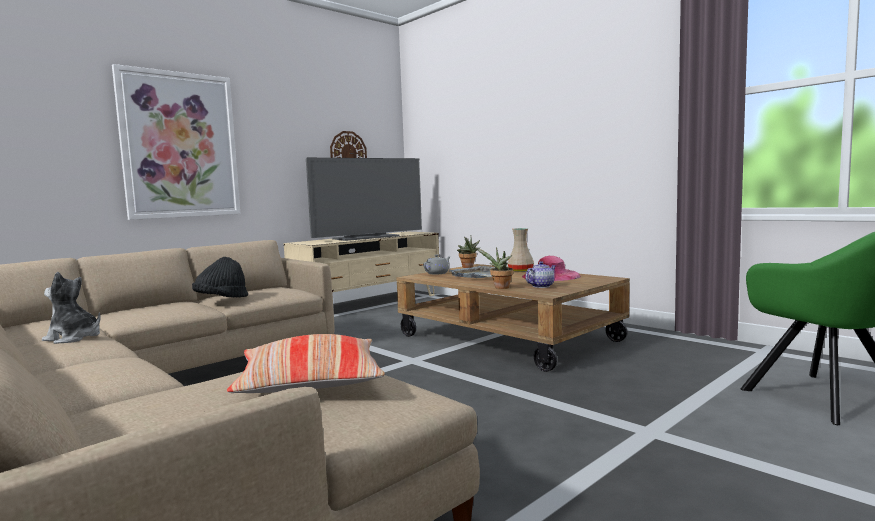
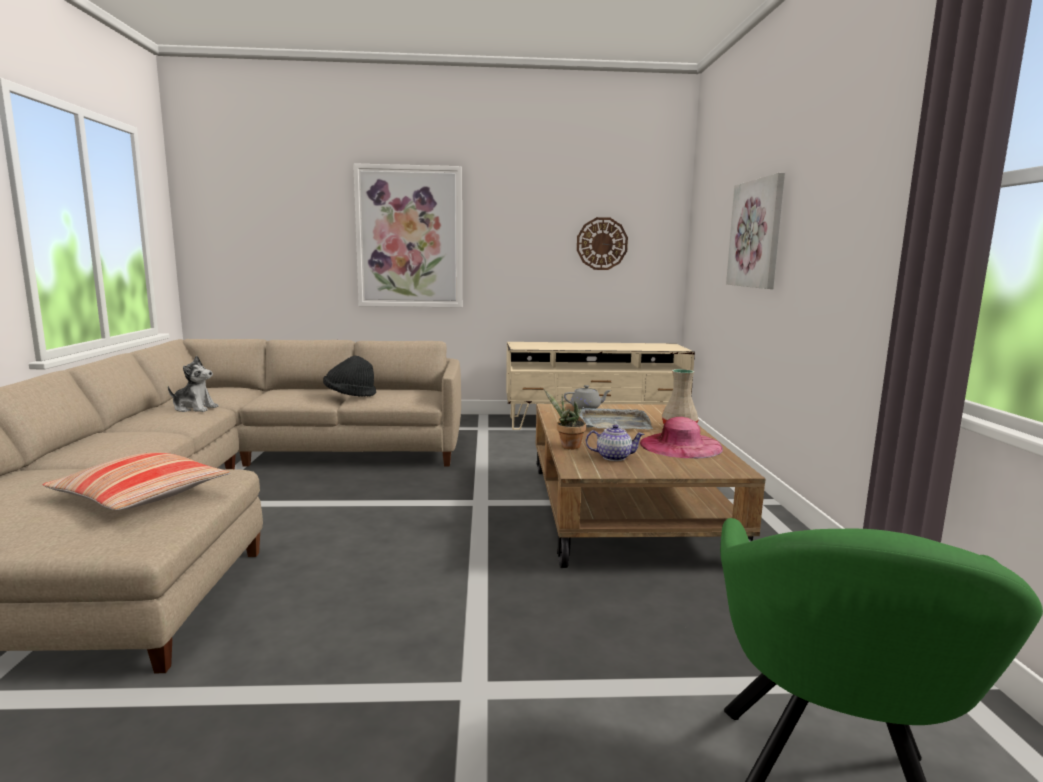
camera: 40 degrees right, 5 degrees up
plush toy [42,272,101,344] -> plush toy turned 135 degrees clockwise [168,356,219,412]
television [306,158,422,241] -> none
potted plant [457,236,480,268] -> none
none -> picture [726,173,785,289]

